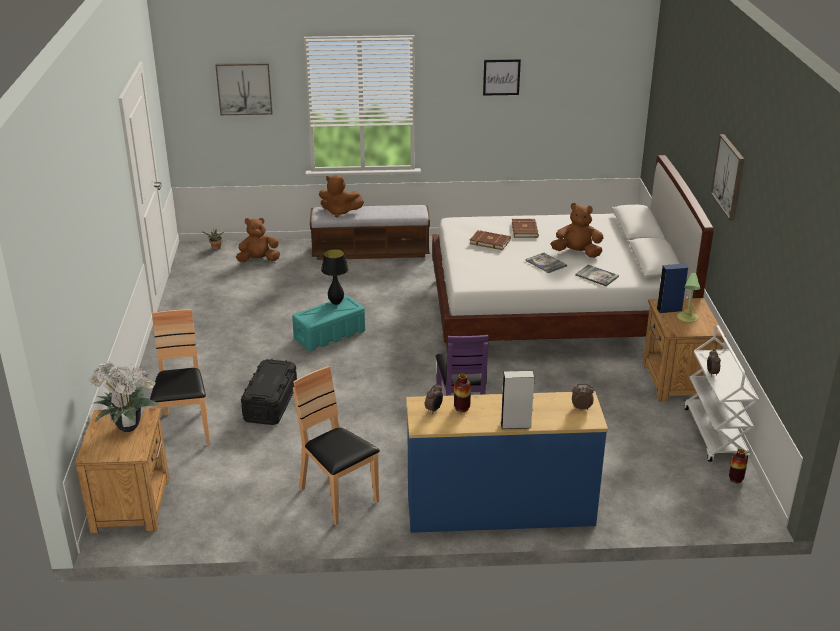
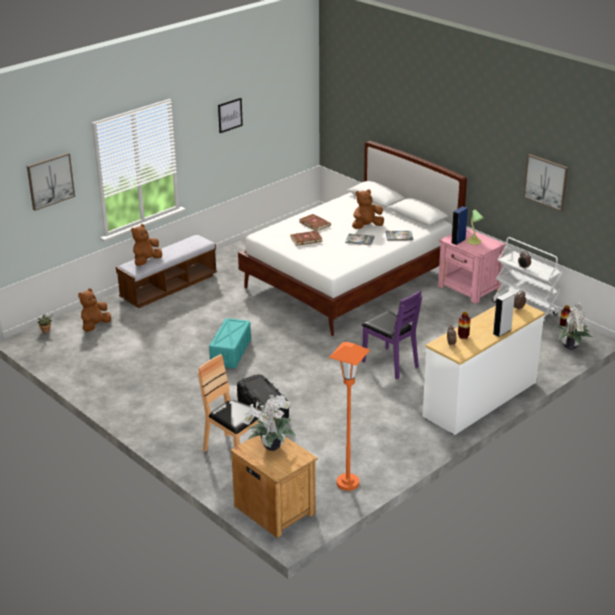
camera: 40 degrees left, 0 degrees up
brown chair [293,366,380,525] -> none
brown plush toy [319,175,364,218] -> brown plush toy turned 150 degrees clockwise [131,224,162,266]
black table lamp [321,249,348,305] -> none
blue dresser [406,391,608,533] -> white dresser [423,304,545,435]
brown nightstand [643,298,725,401] -> pink nightstand [438,228,505,304]
picture [711,134,744,220] -> picture moved to [523,154,568,212]
none -> orange floor lamp [329,342,370,491]
none -> potted plant [554,303,592,350]

